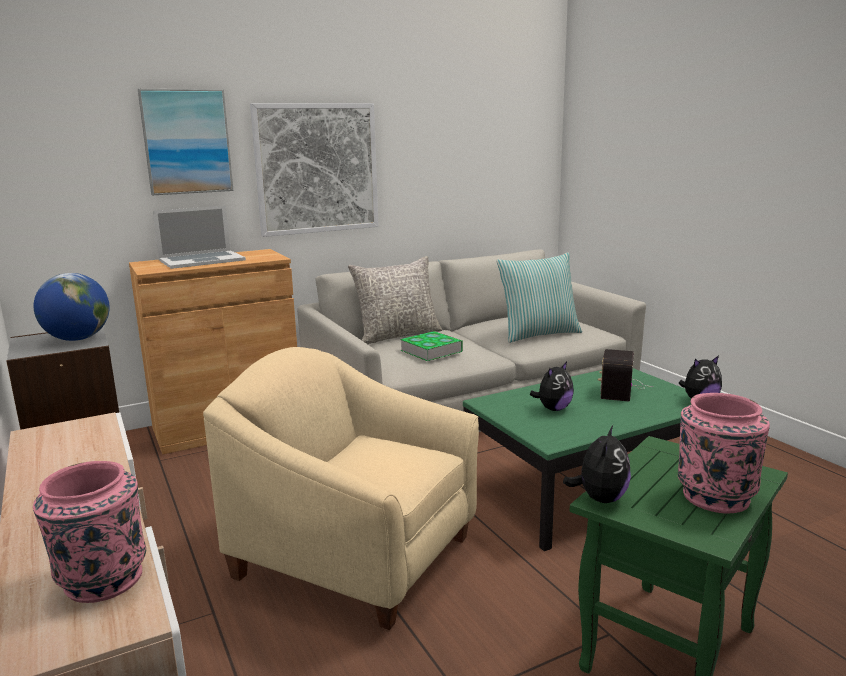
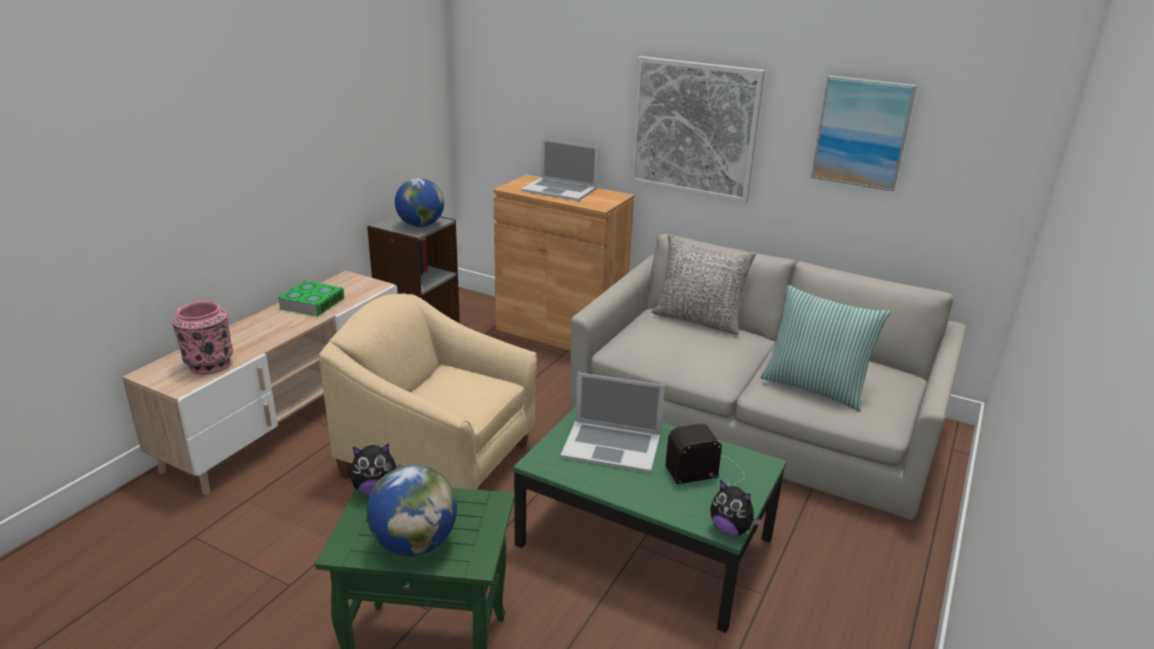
camera: 55 degrees right, 10 degrees up
picture [138,89,234,195] -> picture moved to [811,75,917,191]
beige armchair [203,347,479,630] -> beige armchair turned 60 degrees counterclockwise [319,293,537,490]
book [400,331,463,361] -> book moved to [278,281,345,316]
plush toy [530,362,574,411] -> laptop [560,372,665,473]
pink vase [678,393,770,513] -> globe [366,465,457,556]

